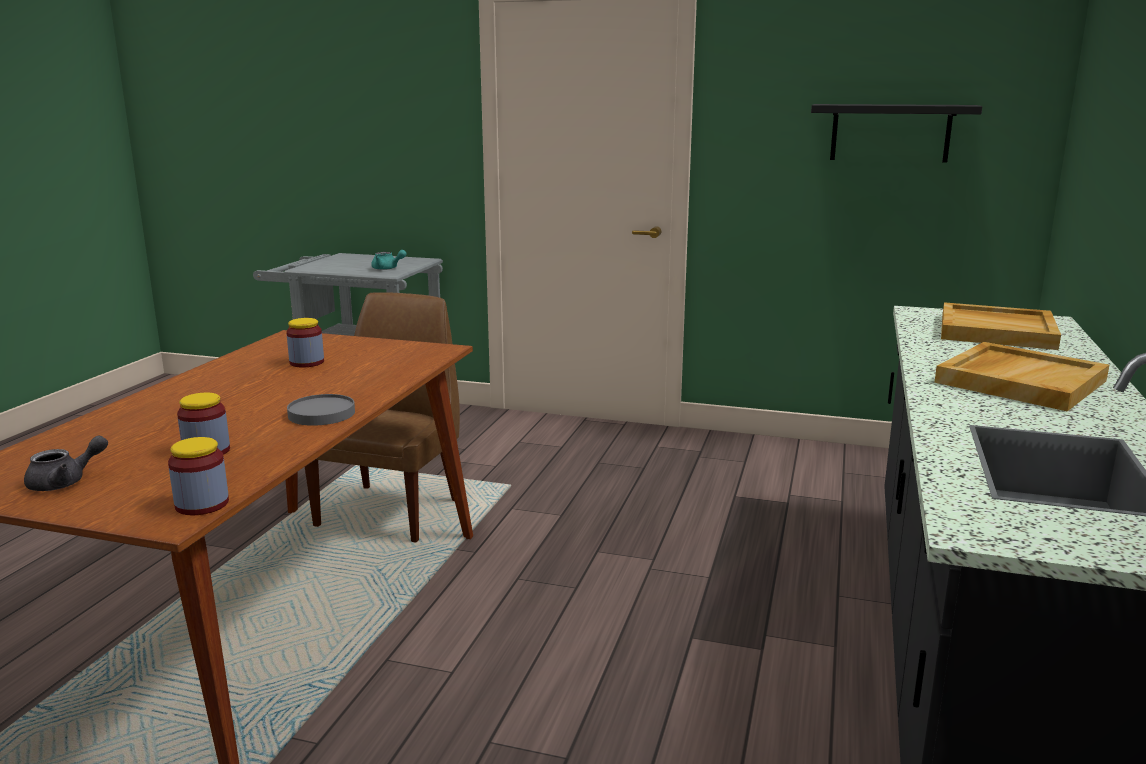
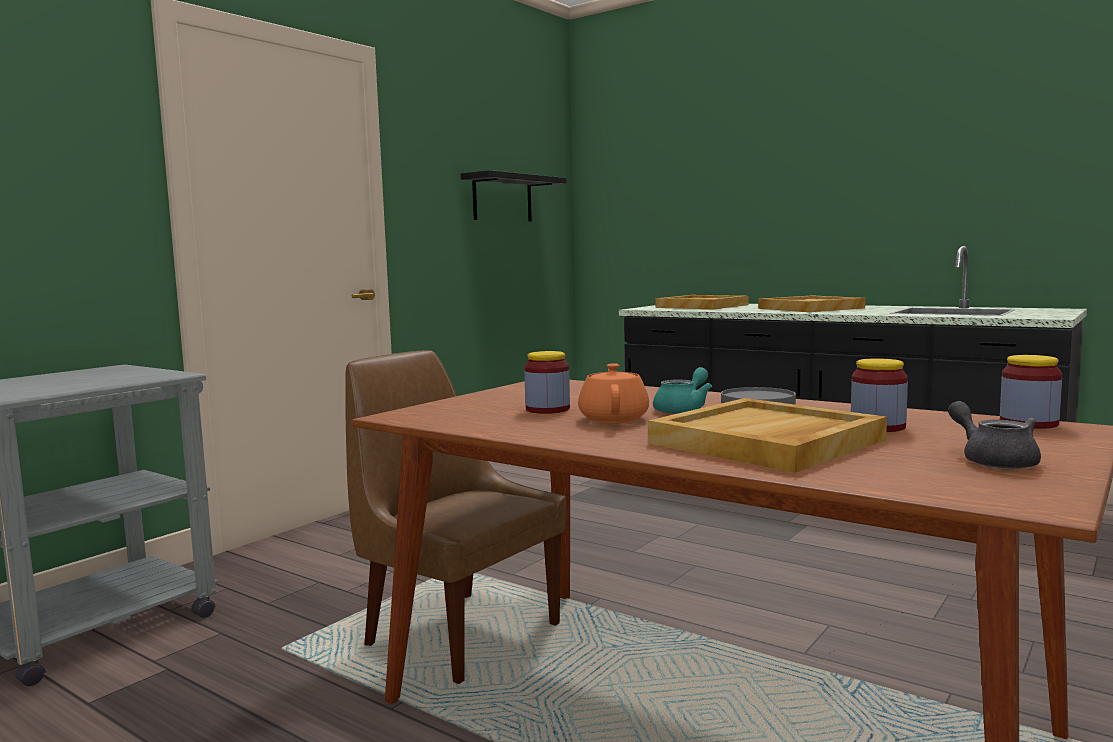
camera: 70 degrees left, 10 degrees down
turquoise teapot [371,250,406,270] -> turquoise teapot moved to [653,367,712,414]
none -> orange teapot [578,364,649,423]
none -> beige tray [648,398,887,473]

